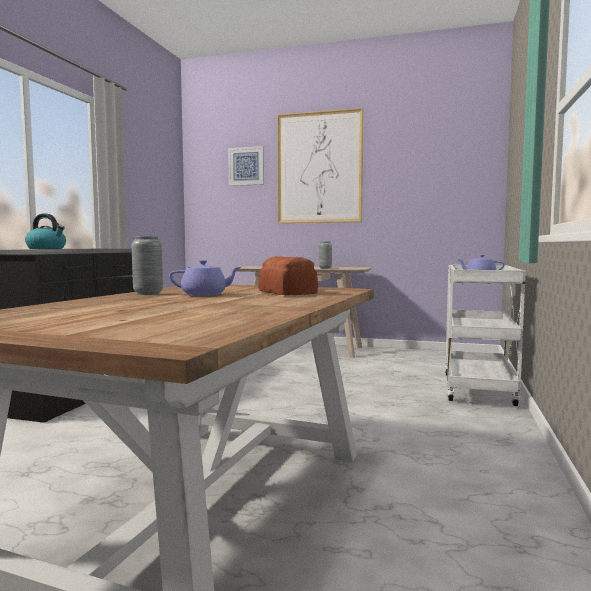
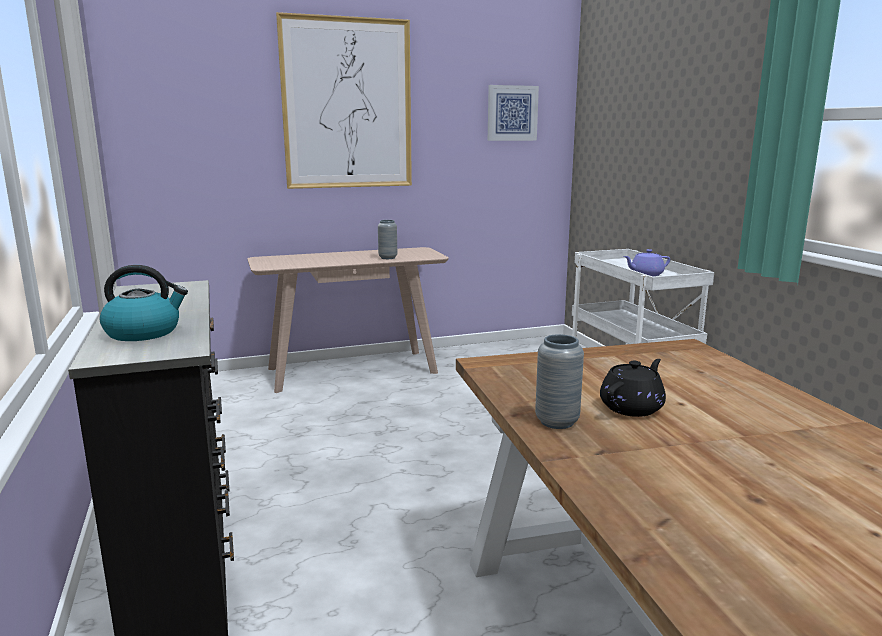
camera: 35 degrees left, 10 degrees up
purple teapot [169,260,241,296] -> black teapot [600,359,666,417]
picture [228,146,264,186] -> picture moved to [488,85,539,141]
bread [258,256,318,296] -> none

